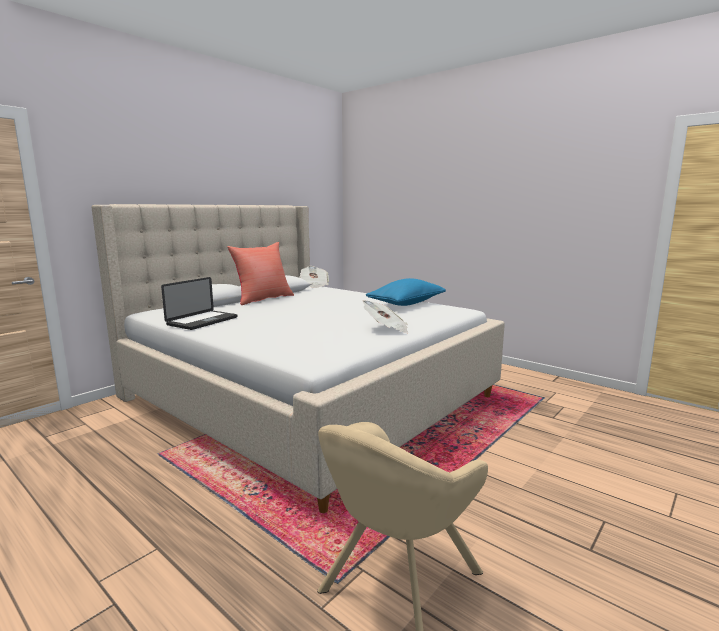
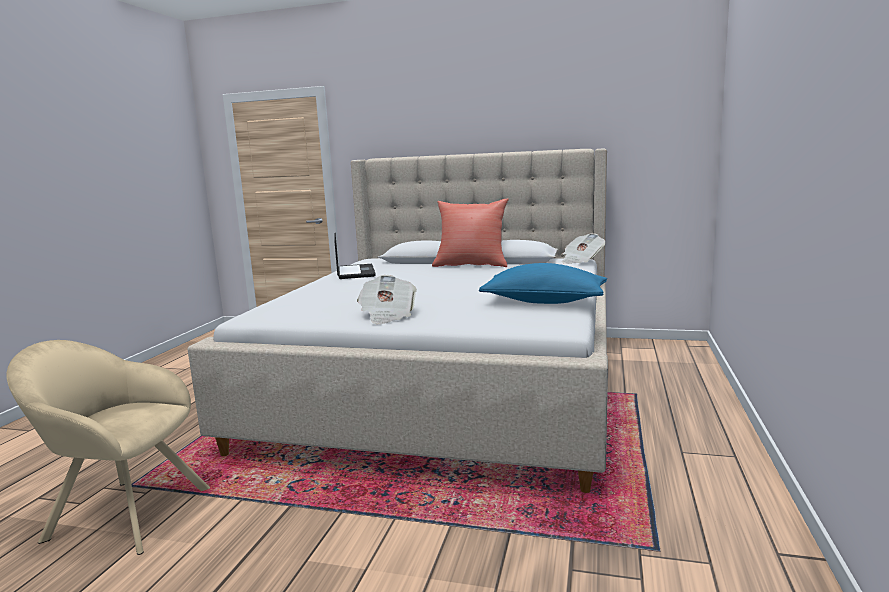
camera: 65 degrees right, 0 degrees up
laptop [161,277,237,330] -> laptop turned 105 degrees counterclockwise [334,233,376,279]

